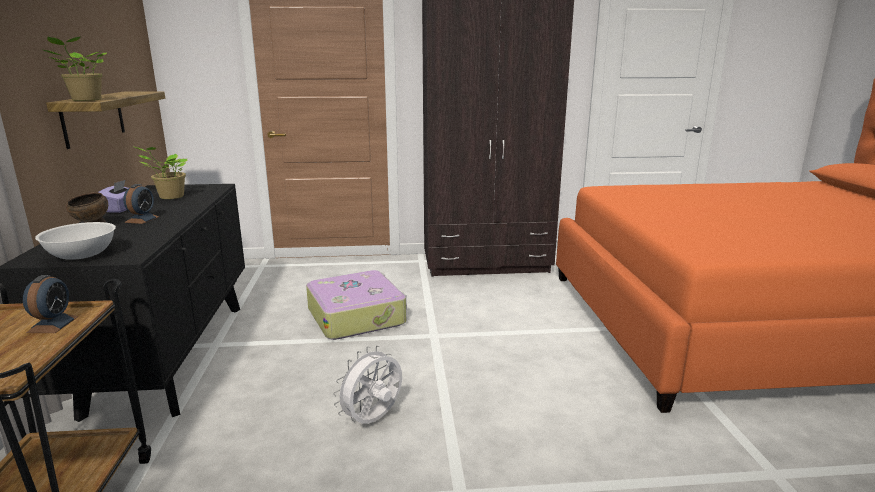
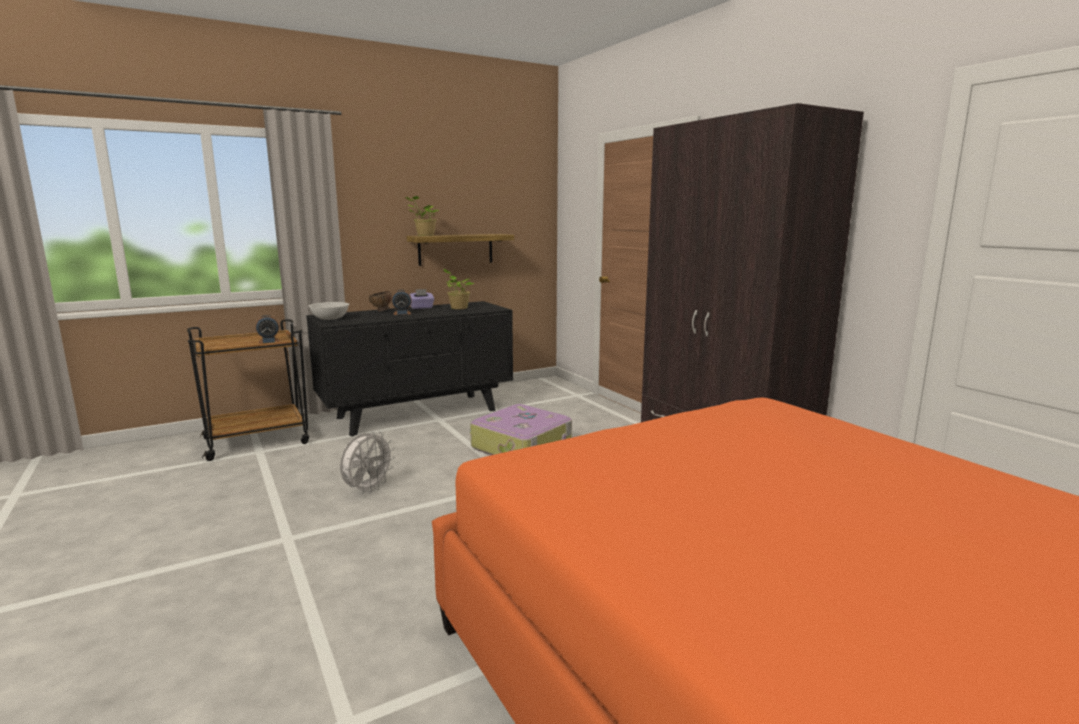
camera: 65 degrees right, 5 degrees down
white fan [333,346,402,424] -> white fan turned 105 degrees clockwise [340,432,395,494]

